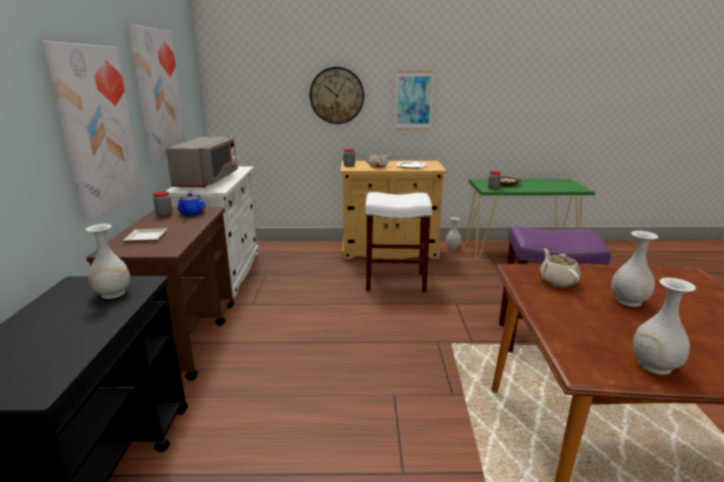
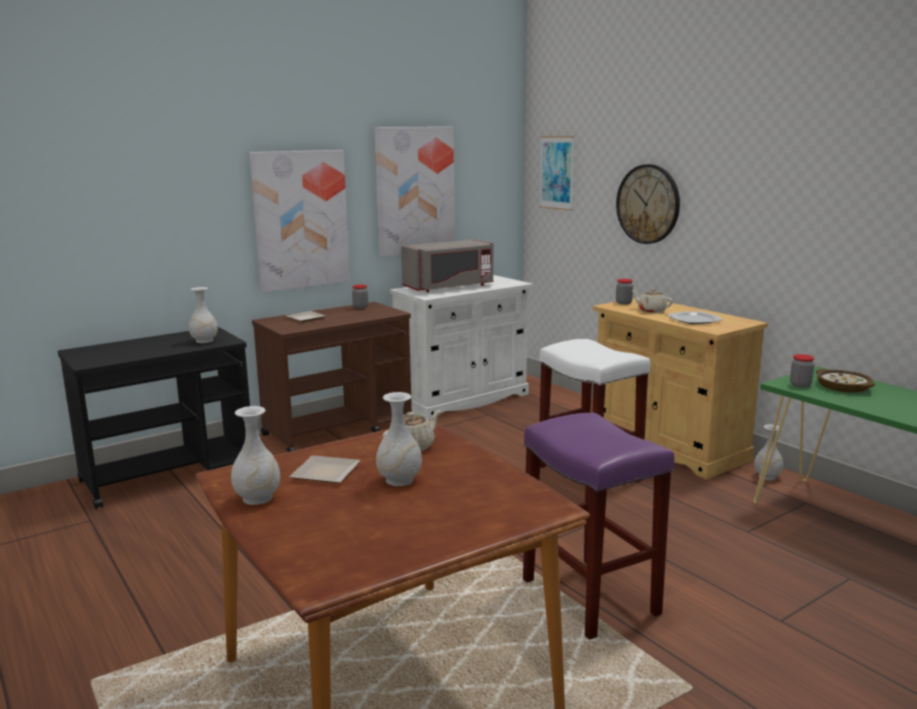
camera: 55 degrees right, 5 degrees down
blue teapot [178,193,206,216] -> none
picture [395,71,434,129] -> picture moved to [539,136,574,211]
none -> plate [289,455,360,483]

